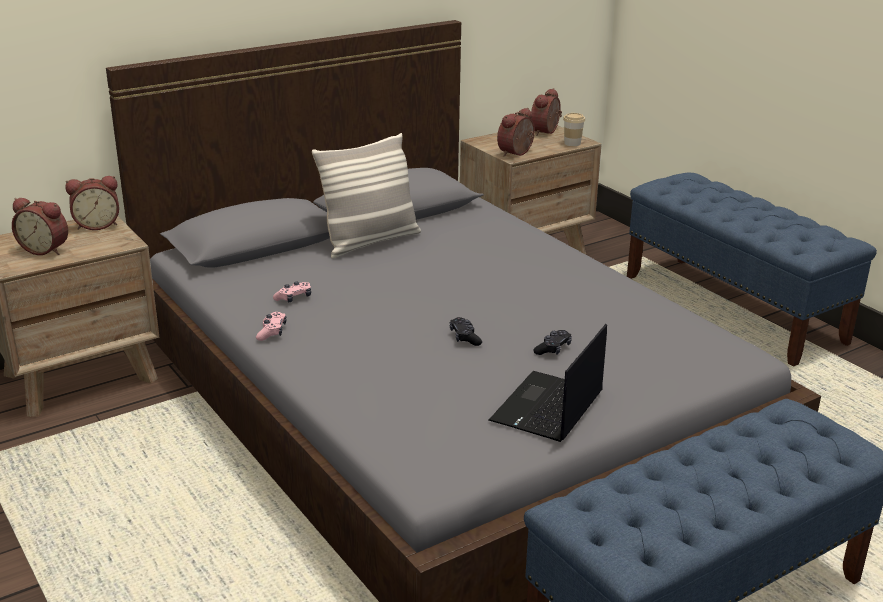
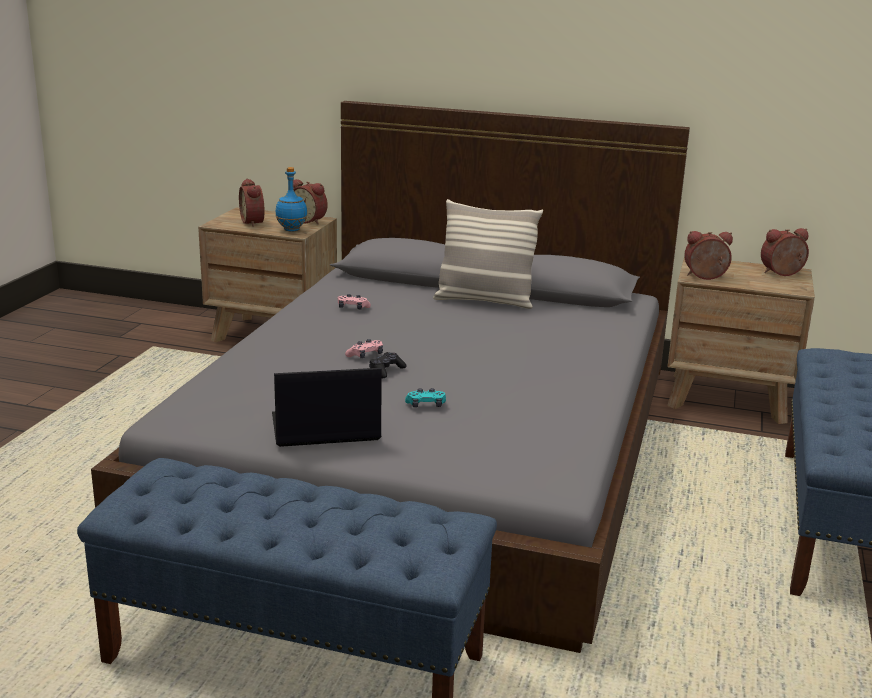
camera: 50 degrees right, 5 degrees down
pink game controller [256,312,286,341] -> pink game controller moved to [345,339,383,358]
black game controller [533,330,572,355] -> turquoise game controller [405,388,446,407]
cup [563,113,585,146] -> none
none -> blue bottle [275,167,308,232]

